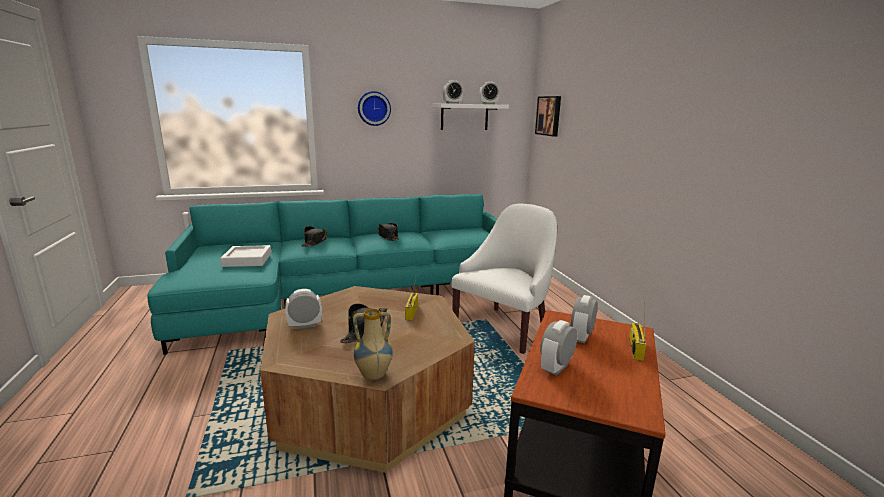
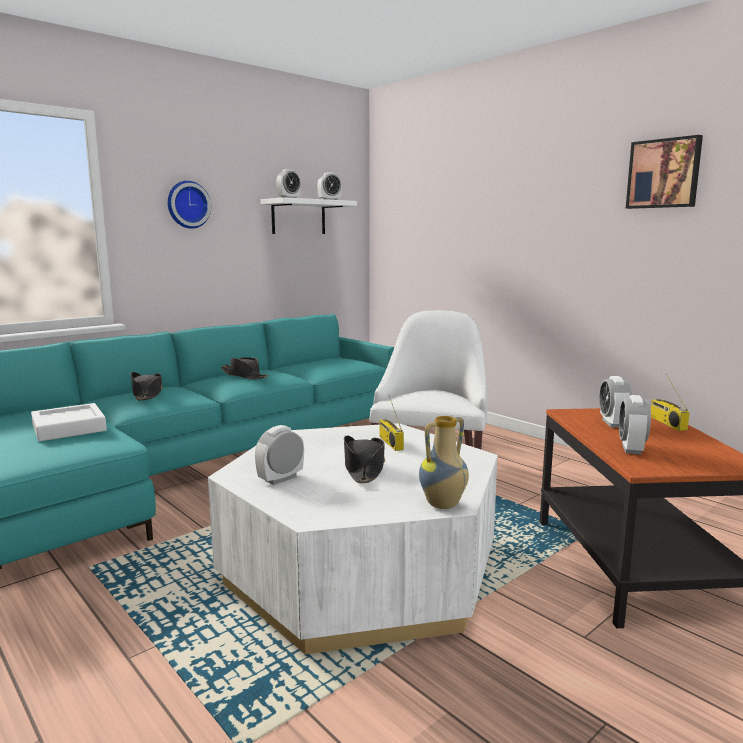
camera: 25 degrees left, 5 degrees down
brown coffee table [260,286,475,473] -> white coffee table [208,423,498,654]
picture [535,96,561,136] -> picture moved to [626,135,703,209]

